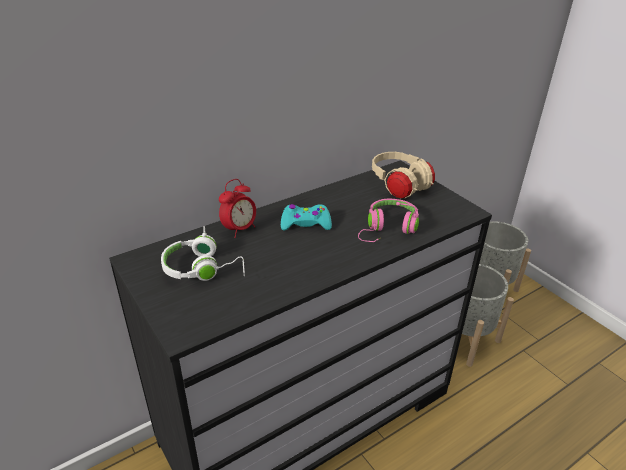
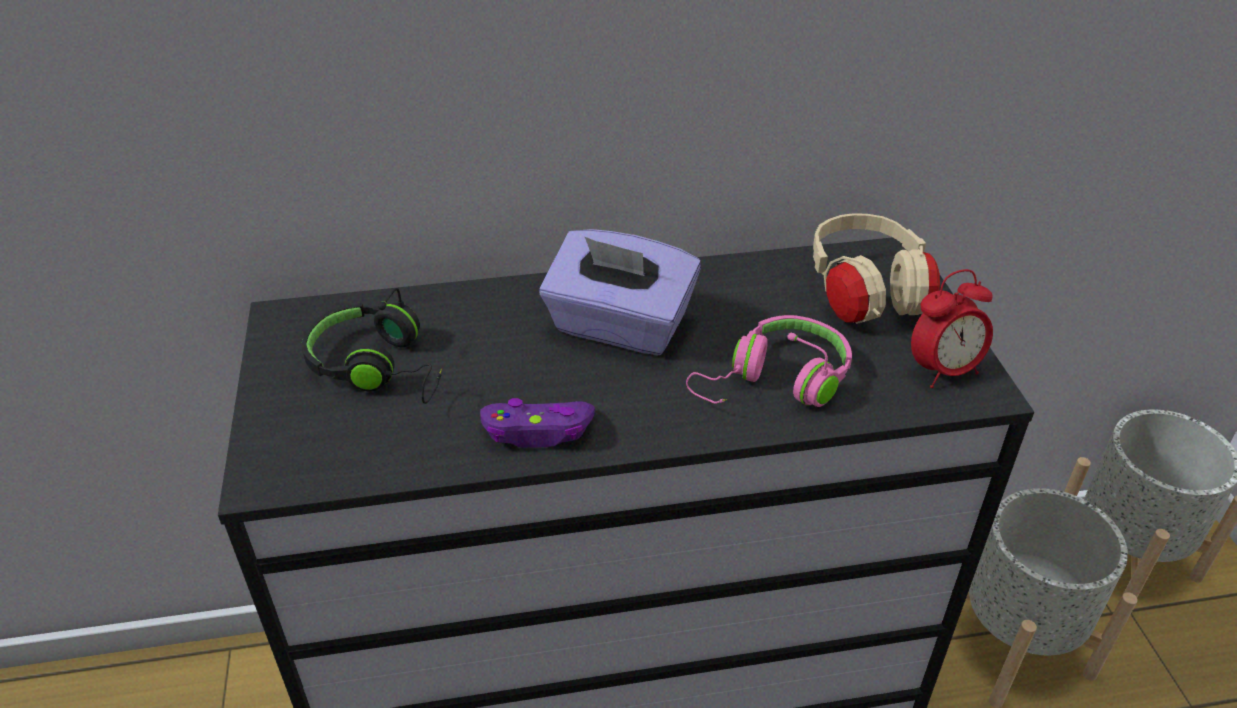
camera: 25 degrees right, 5 degrees up
white headphones [161,226,245,281] -> black headphones [302,288,442,404]
alarm clock [219,179,256,238] -> alarm clock moved to [911,269,993,388]
turquoise game controller [281,204,332,230] -> purple tissue box [539,229,701,355]
none -> purple game controller [480,398,595,448]

